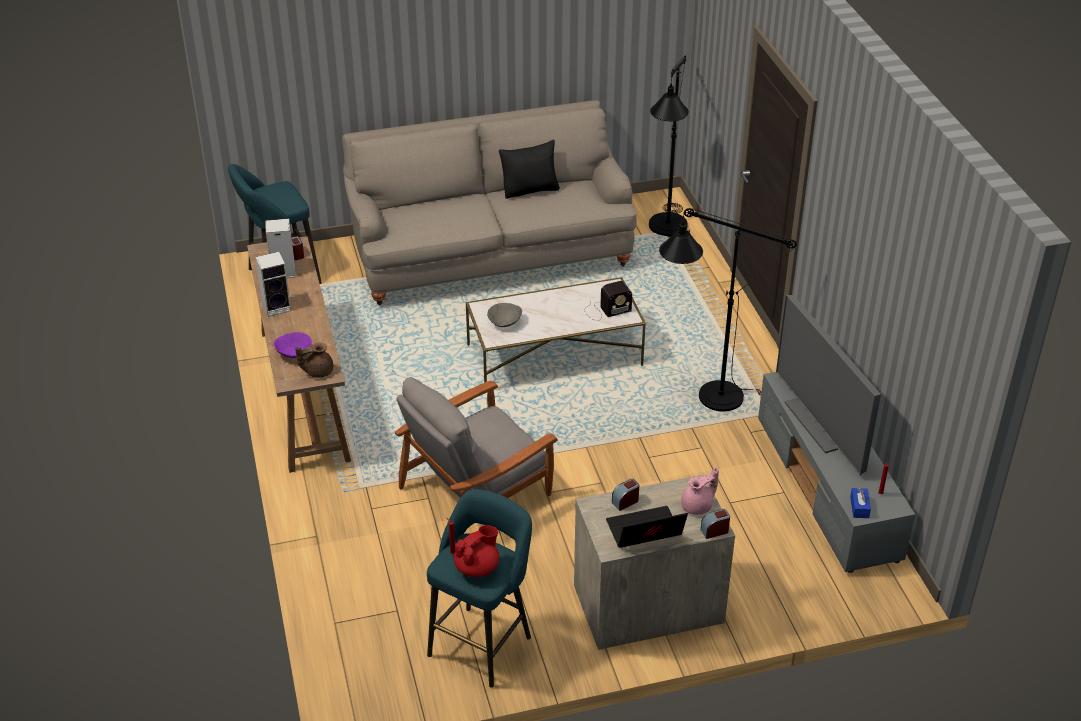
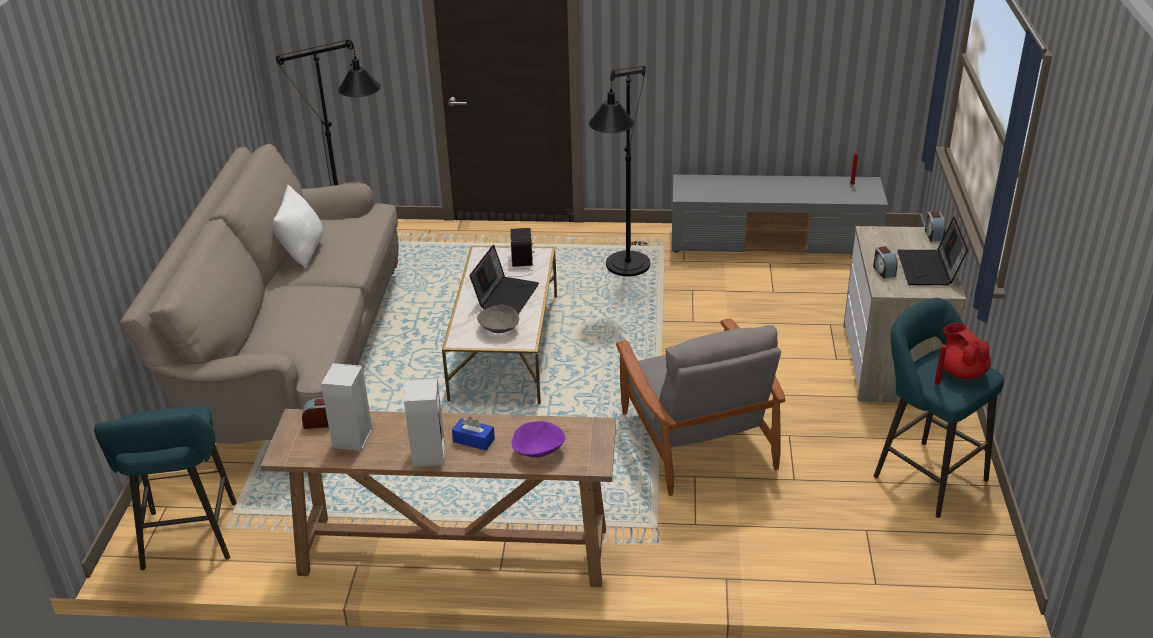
camera: 70 degrees left, 5 degrees down
brown teapot [295,342,333,378] -> none
black pillow [499,140,560,199] -> white pillow [273,185,323,268]
pink teapot [681,467,719,515] -> none
television [776,295,881,475] -> none
blue tissue box [850,488,871,518] -> blue tissue box moved to [452,417,495,450]
none -> laptop [470,245,539,314]

